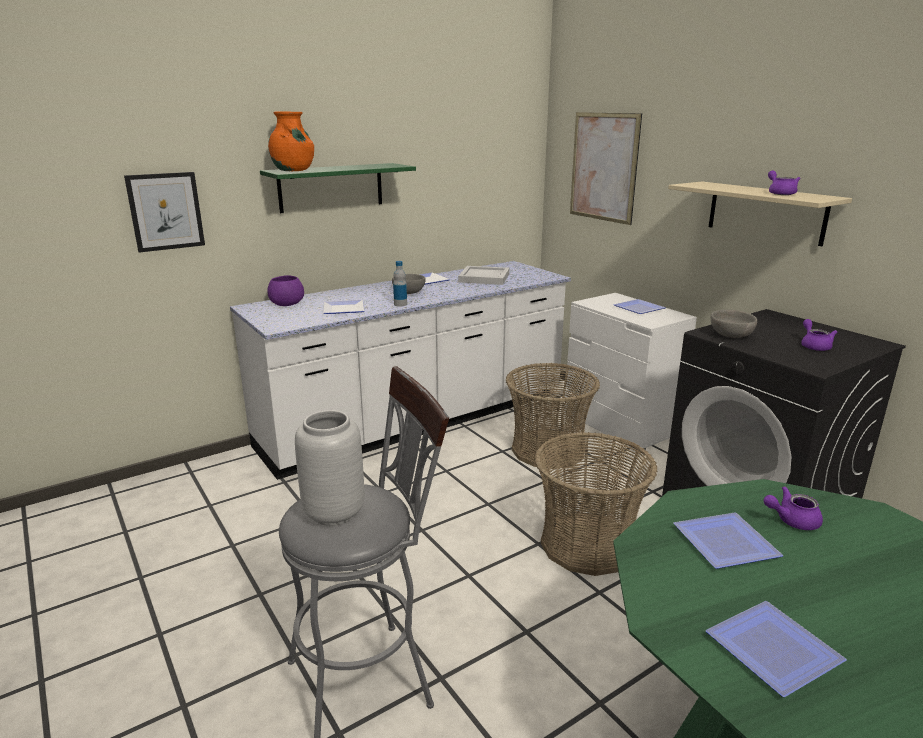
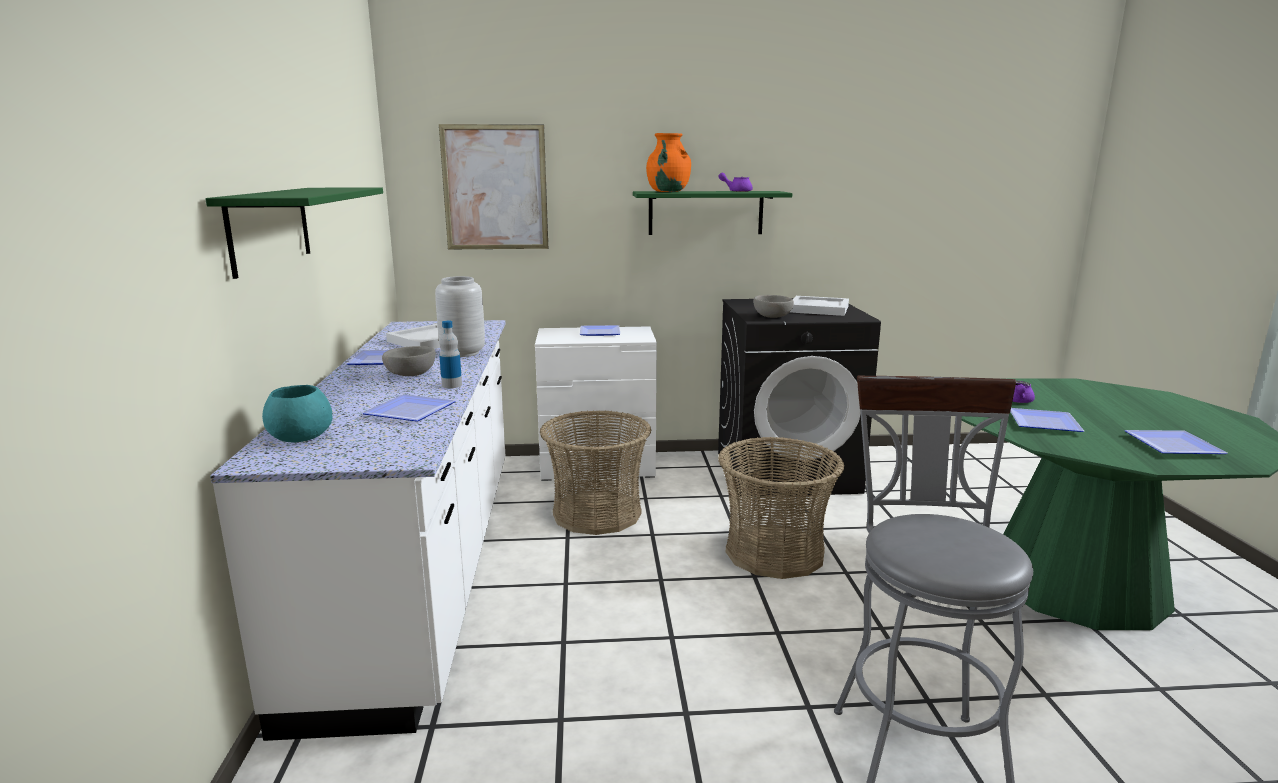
camera: 60 degrees left, 5 degrees down
picture [124,172,205,253] -> none
purple bowl [267,275,304,306] -> turquoise bowl [262,385,332,443]
orange vase [268,111,314,171] -> orange vase moved to [646,133,691,192]
grey vase [295,410,364,526] -> grey vase moved to [435,276,485,357]
beige shelf [668,182,852,246] -> green shelf [633,191,792,235]
purple teapot [801,319,837,351] -> white tray [790,296,849,316]

